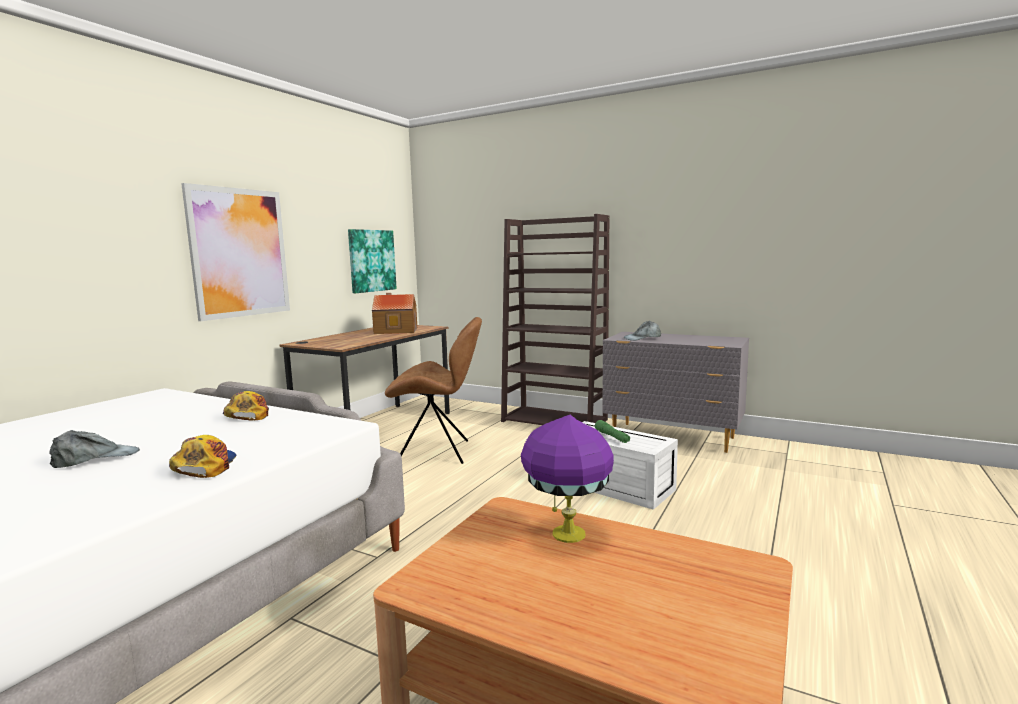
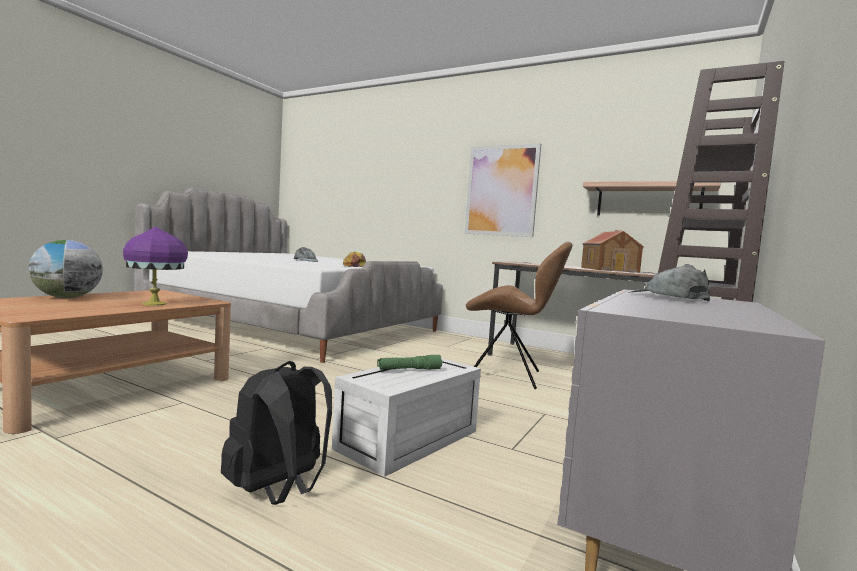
camera: 90 degrees right, 5 degrees down
cap [169,435,237,478] -> none
picture [348,229,397,293] -> shelf [583,181,721,216]
brown chair [385,317,482,464] -> brown chair turned 75 degrees counterclockwise [466,241,573,389]
none -> globe [28,240,103,298]
none -> black backpack [221,361,332,505]

